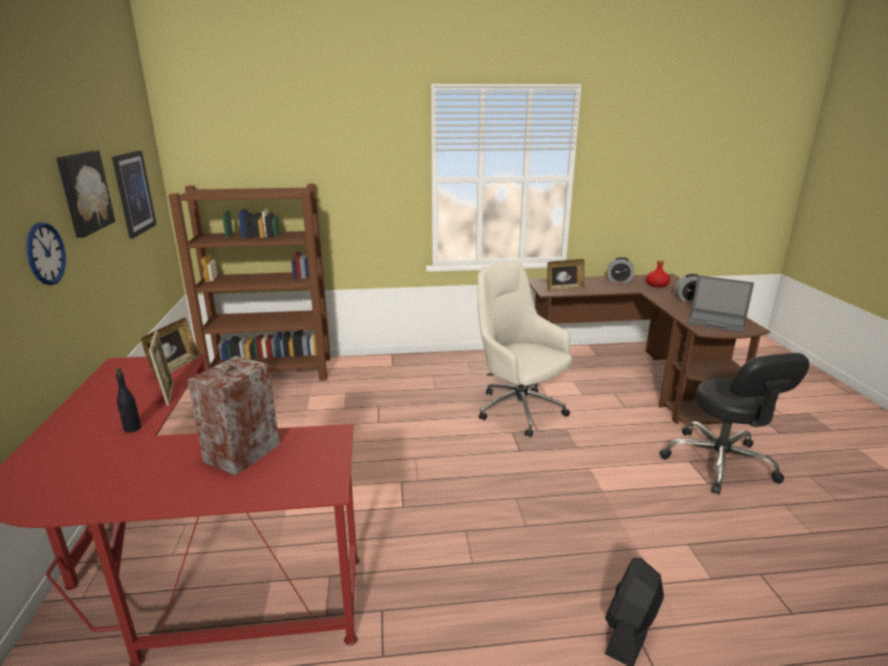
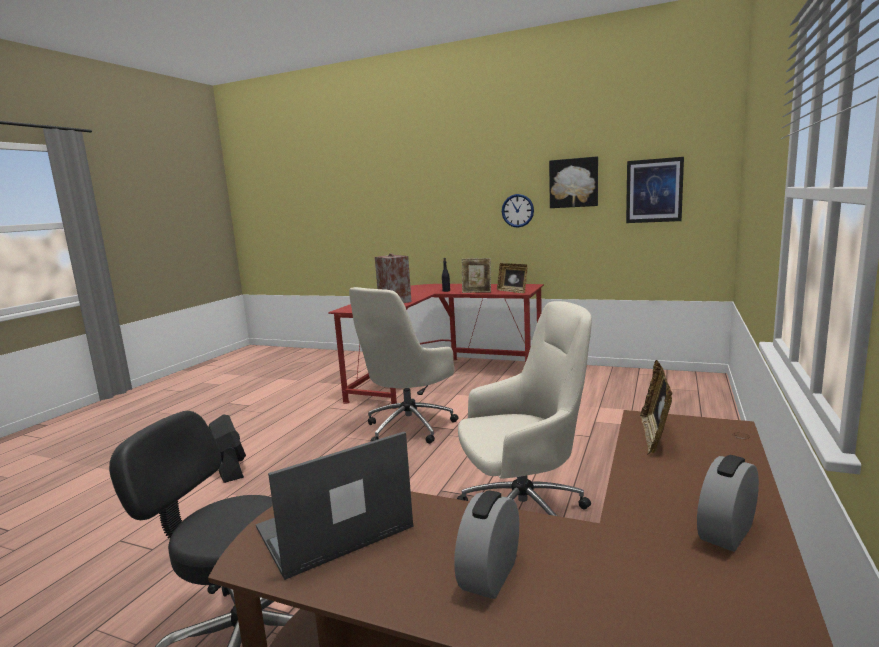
camera: 120 degrees right, 10 degrees down
brown bookcase [168,184,330,381] -> none
red bottle [646,260,670,287] -> none
none -> beige office chair [349,287,459,444]

